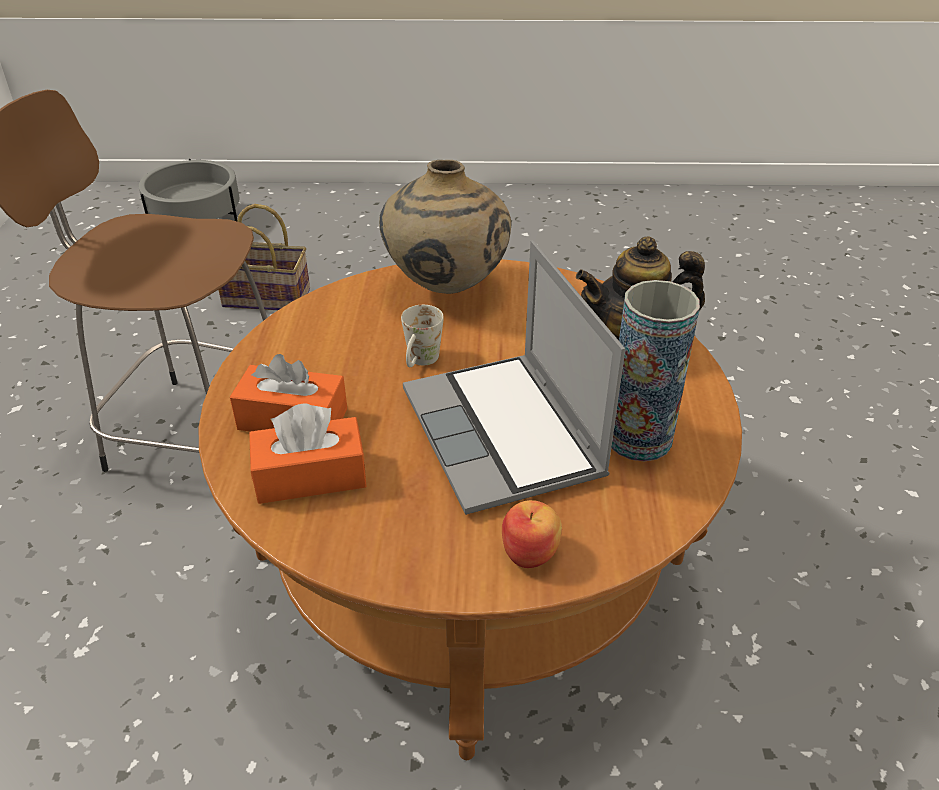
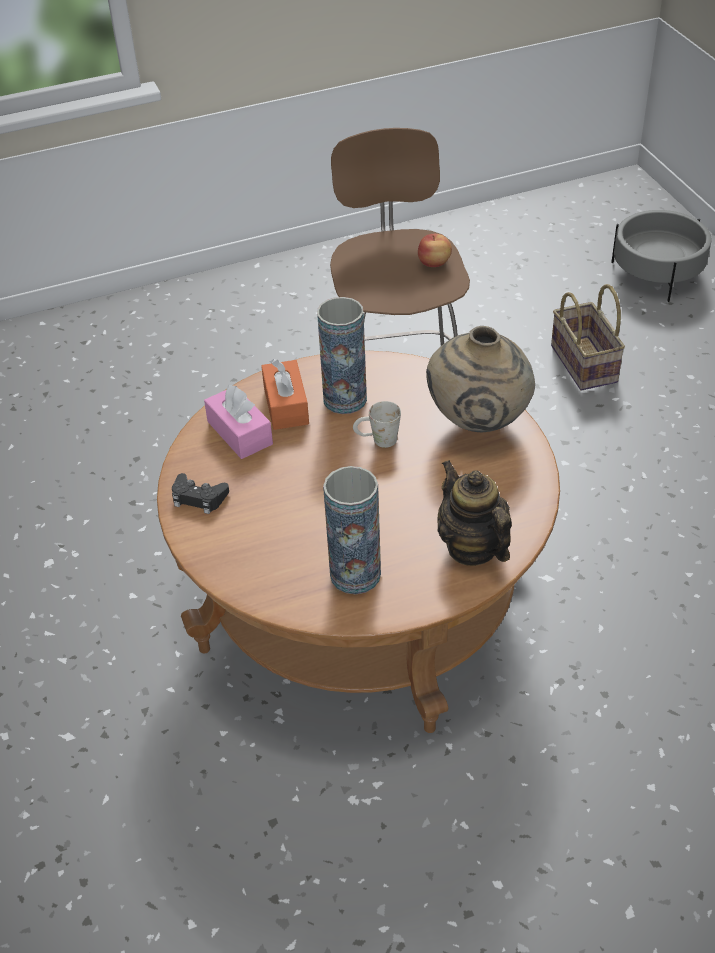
camera: 70 degrees right, 5 degrees up
orange tissue box [249,403,367,504] -> pink tissue box [204,384,273,459]
laptop [403,241,625,515] -> none
apple [502,500,562,568] -> apple moved to [418,234,452,267]
none -> black game controller [172,473,229,514]
none -> vase [317,297,367,414]

